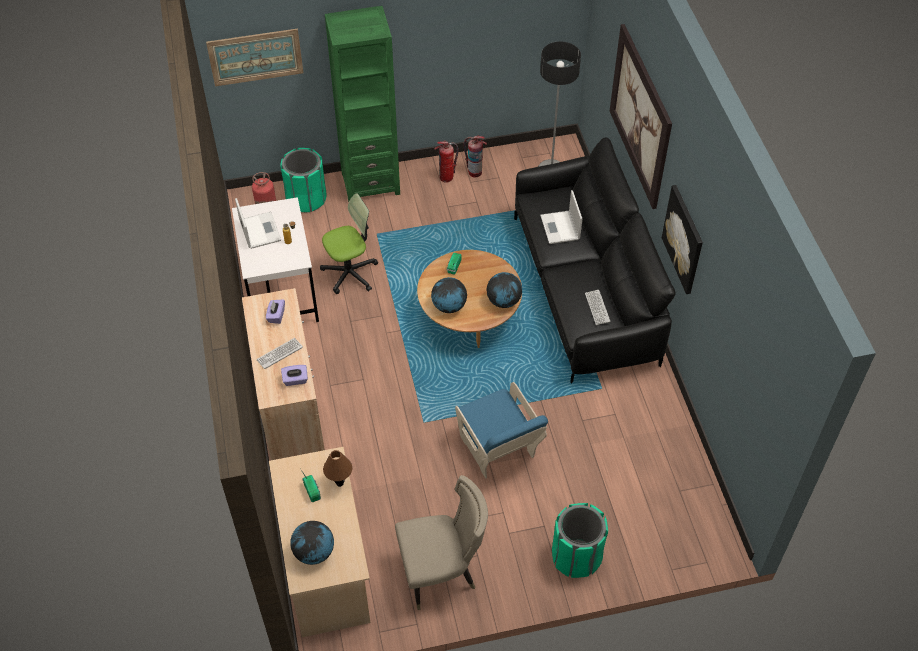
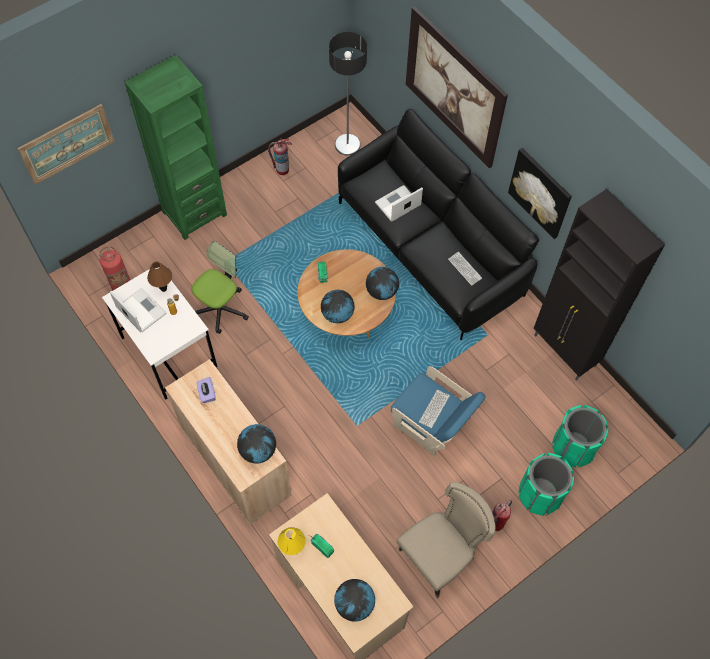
camera: 25 degrees left, 10 degrees up
keyboard [256,338,303,369] -> keyboard moved to [419,390,450,428]
green trash can [280,148,326,212] -> green trash can moved to [552,405,609,467]
purple tissue box [281,365,308,386] -> globe [237,424,276,464]
brown table lamp [323,450,352,487] -> brown table lamp moved to [147,261,172,292]
fire extinguisher [435,141,459,183] -> fire extinguisher moved to [492,500,512,531]
laptop [540,190,582,244] -> laptop turned 90 degrees clockwise [375,185,423,221]
none -> yellow table lamp [278,527,306,555]
none -> black cabinet [534,189,665,381]

